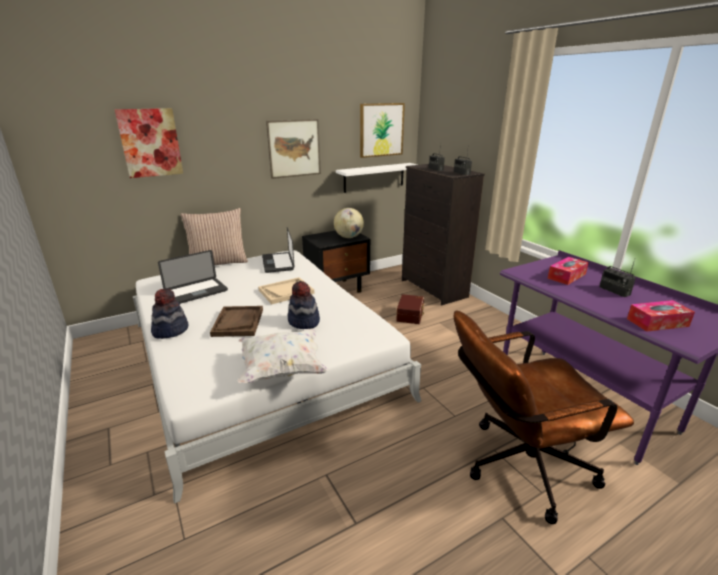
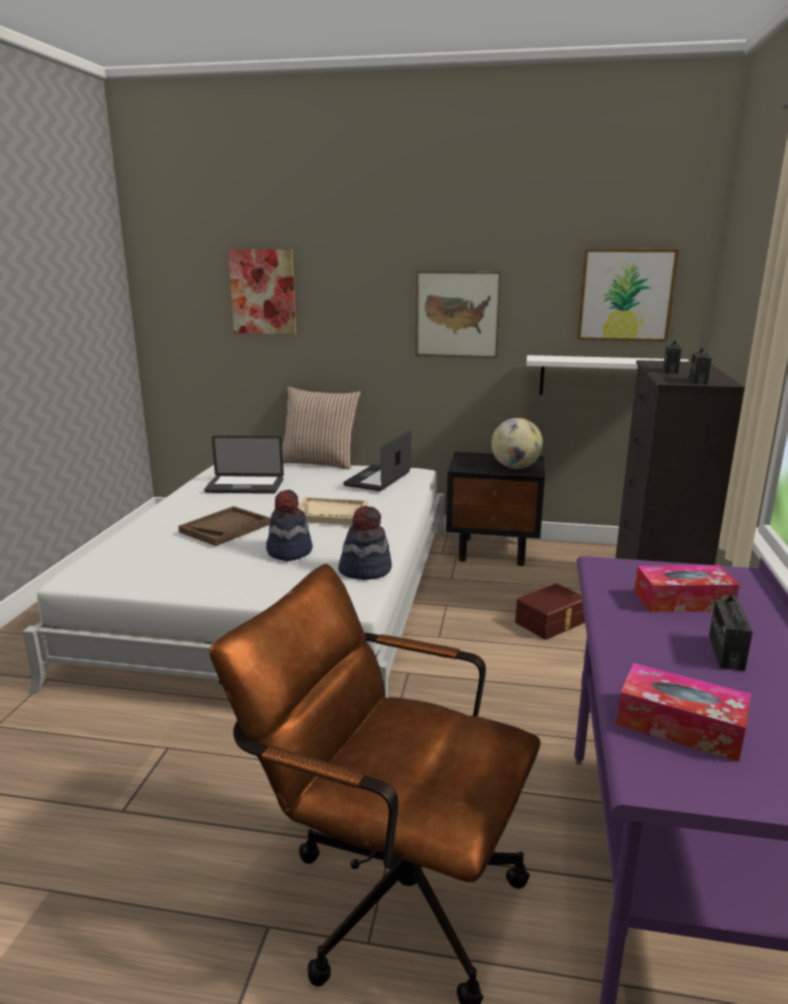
camera: 40 degrees right, 5 degrees down
hat [151,289,189,339] -> hat moved to [338,506,392,580]
white pillow [238,329,328,383] -> none

